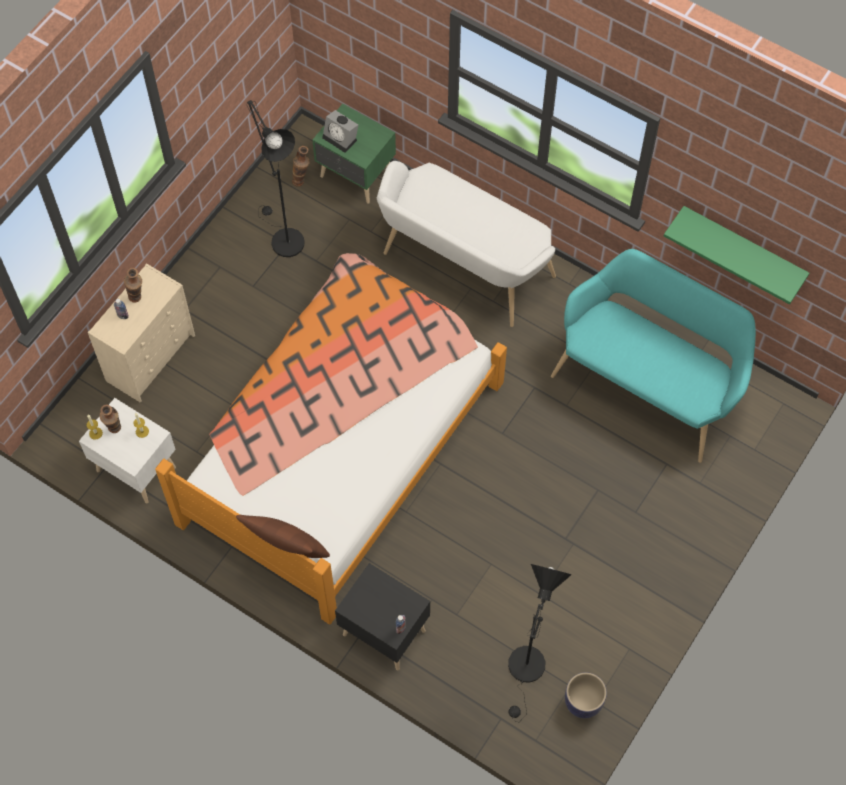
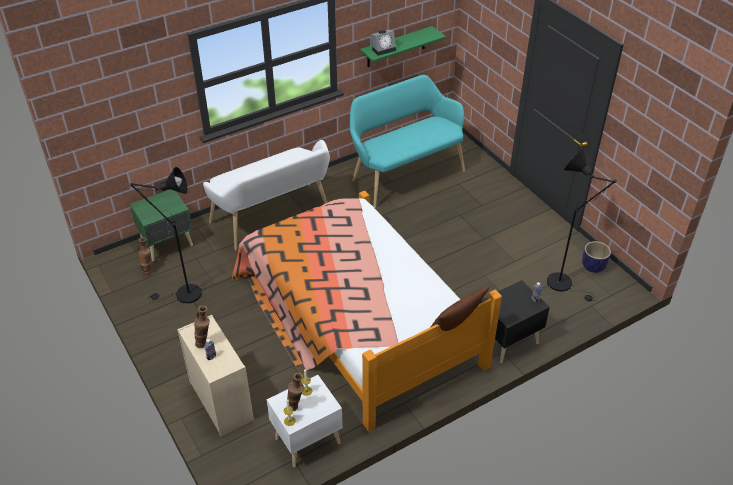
camera: 65 degrees left, 20 degrees down
alarm clock [322,110,358,153] -> alarm clock moved to [371,30,396,56]

